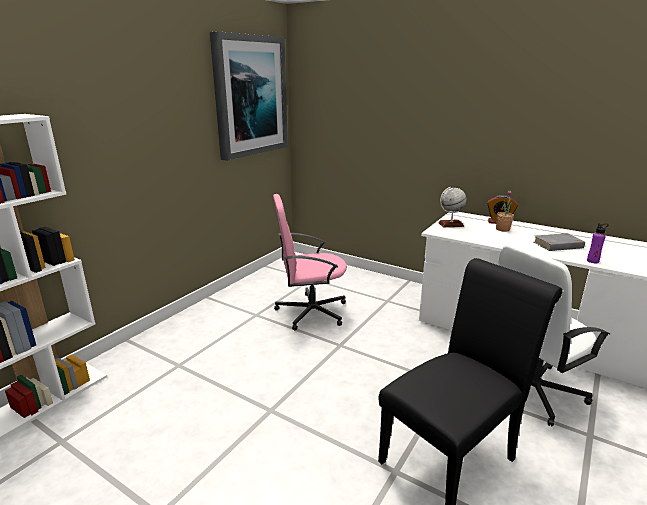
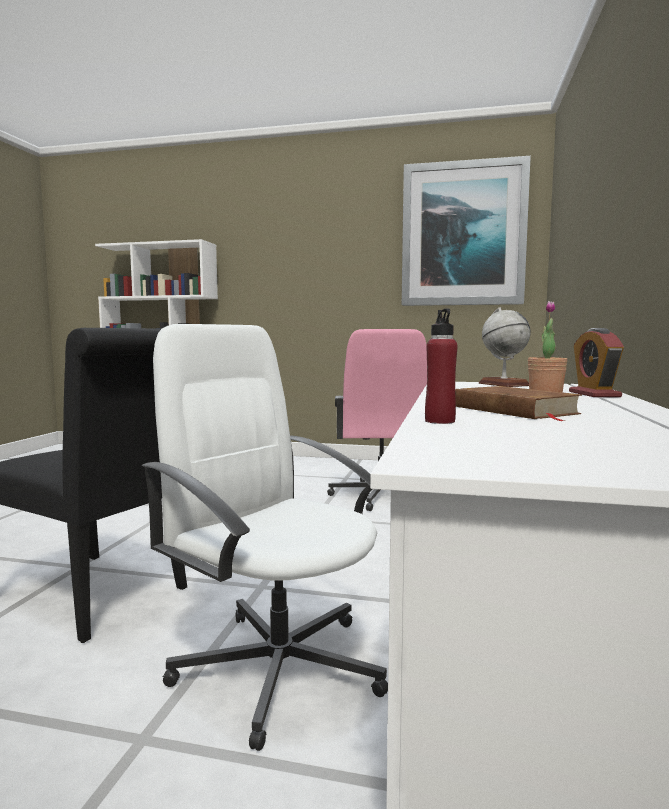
camera: 70 degrees right, 15 degrees down
pink office chair [273,194,347,331] -> pink office chair turned 150 degrees counterclockwise [327,329,427,511]
grey book [534,233,585,251] -> brown book [455,386,582,421]
purple bottle [587,223,608,263] -> red bottle [425,309,457,424]

